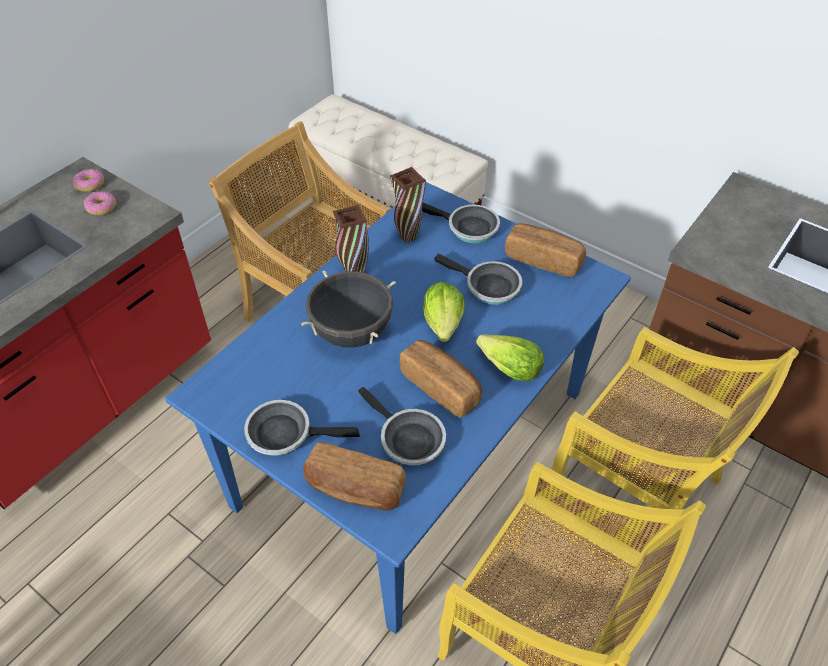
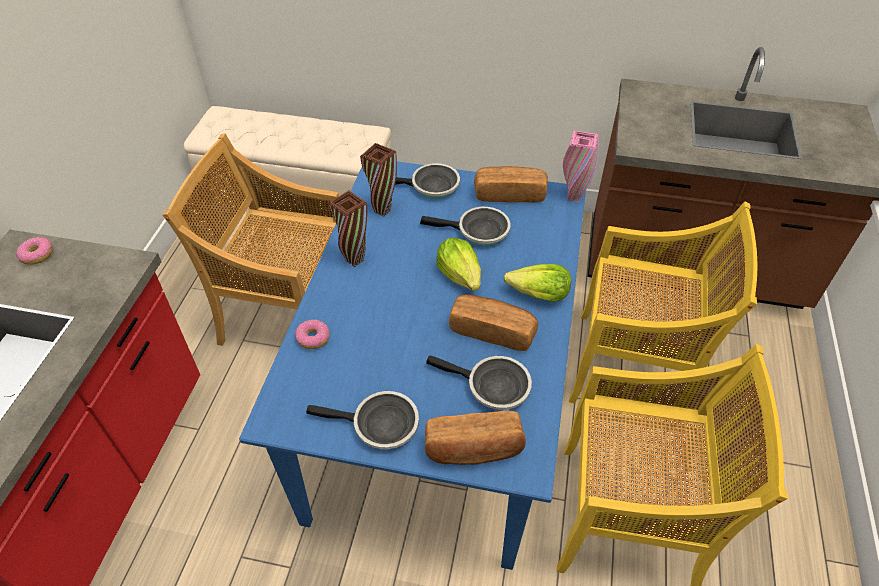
camera: 25 degrees left, 0 degrees up
donut [84,191,116,215] -> donut moved to [295,319,329,349]
frying pan [244,400,360,456] -> frying pan turned 150 degrees counterclockwise [306,391,419,449]
black cooking pot [301,270,396,348] -> none
none -> pink vase [563,131,599,202]

